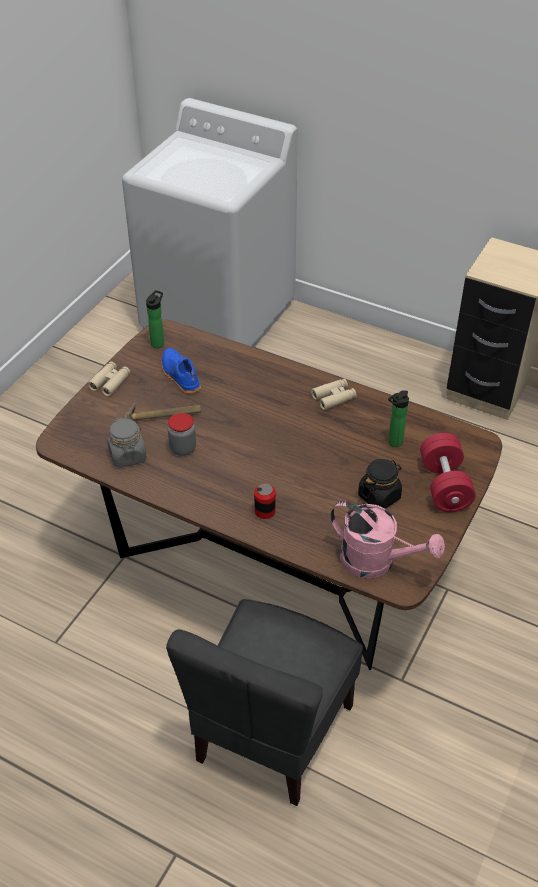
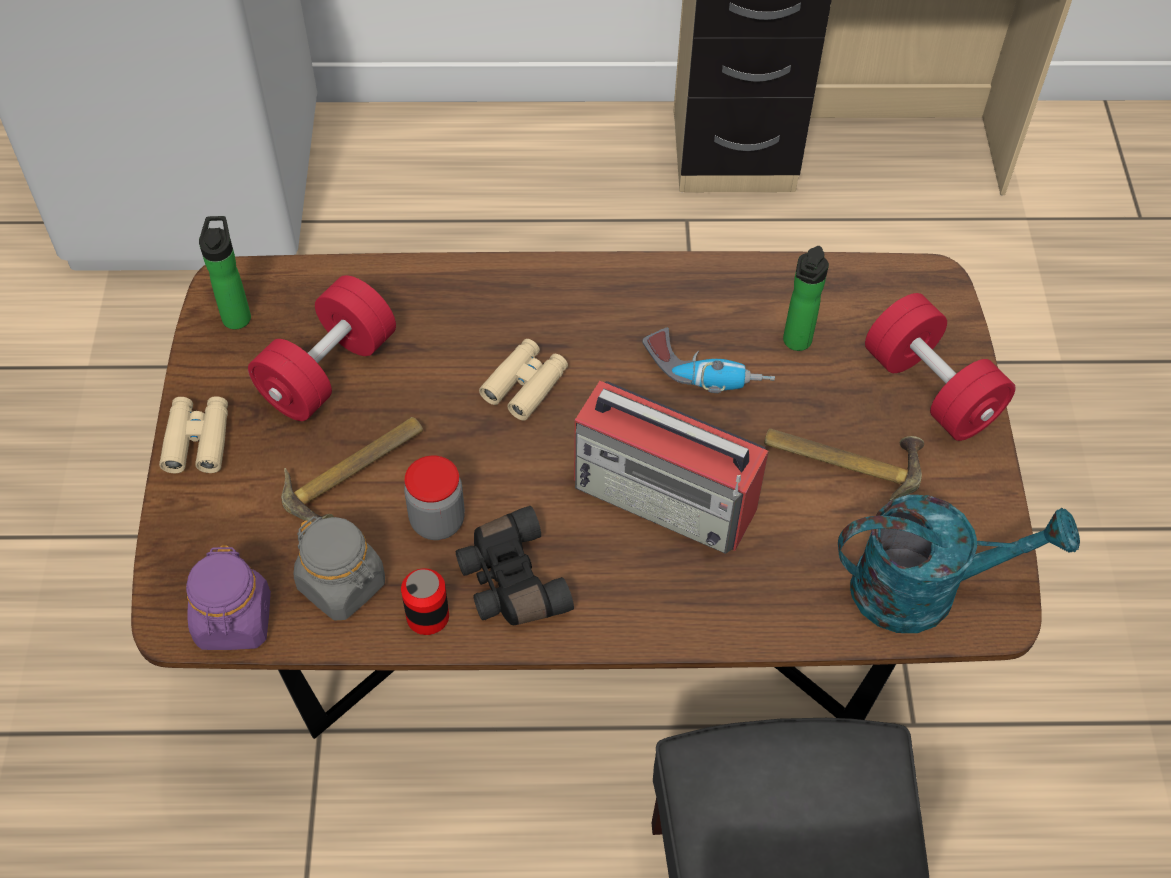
camera: 30 degrees left, 10 degrees up
blue shoe [162,348,201,394] -> red dumbbell [248,275,396,421]
can [254,484,276,519] -> can moved to [401,568,449,635]
beige binoculars [311,379,357,410] -> beige binoculars moved to [479,339,568,421]
pink watering can [330,501,445,579] -> turquoise watering can [838,495,1080,633]
black jar [358,459,402,509] -> hammer [764,428,924,501]
none -> purple jar [186,545,271,650]
none -> black binoculars [456,506,574,625]
none -> radio [574,381,769,554]
none -> power drill [642,328,775,393]

